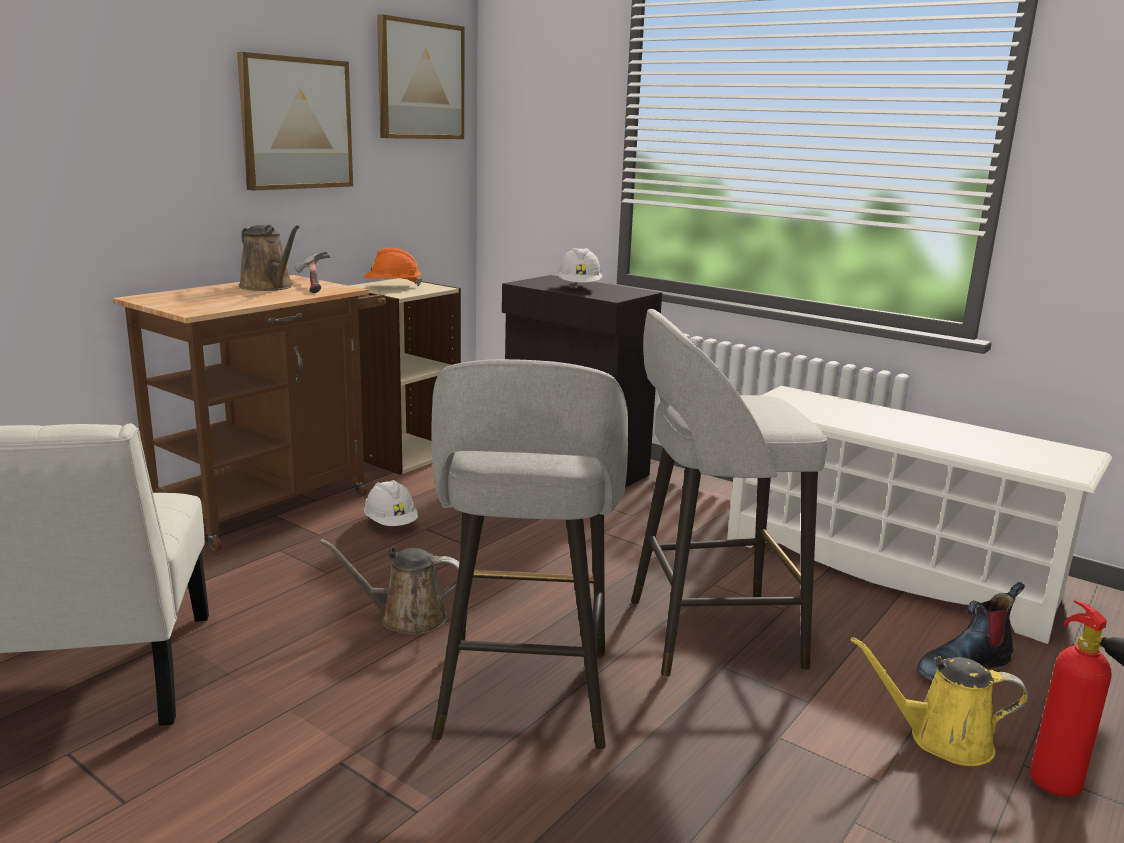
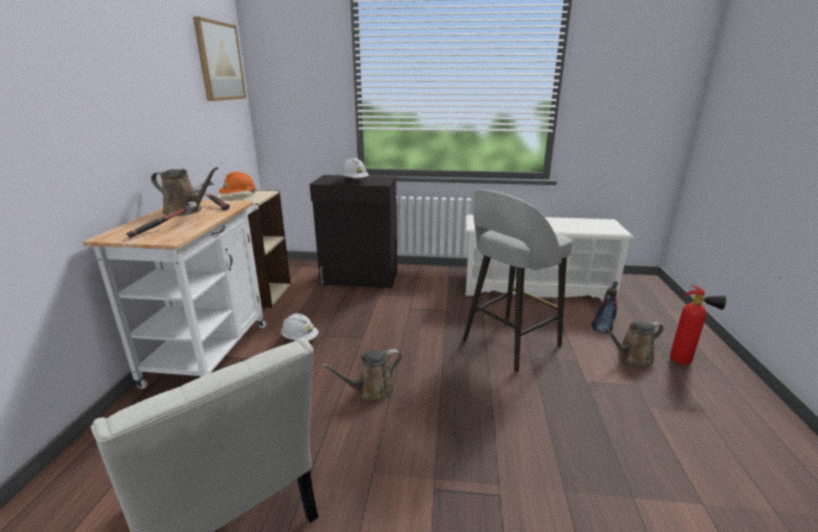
camera: 30 degrees left, 5 degrees up
brown cart [112,275,386,552] -> white cart [83,200,267,389]
picture [237,52,353,191] -> none
grey stool [431,359,628,749] -> none
yellow watering can [851,637,1028,766] -> brown watering can [603,321,664,366]
none -> hammer [126,202,198,238]

